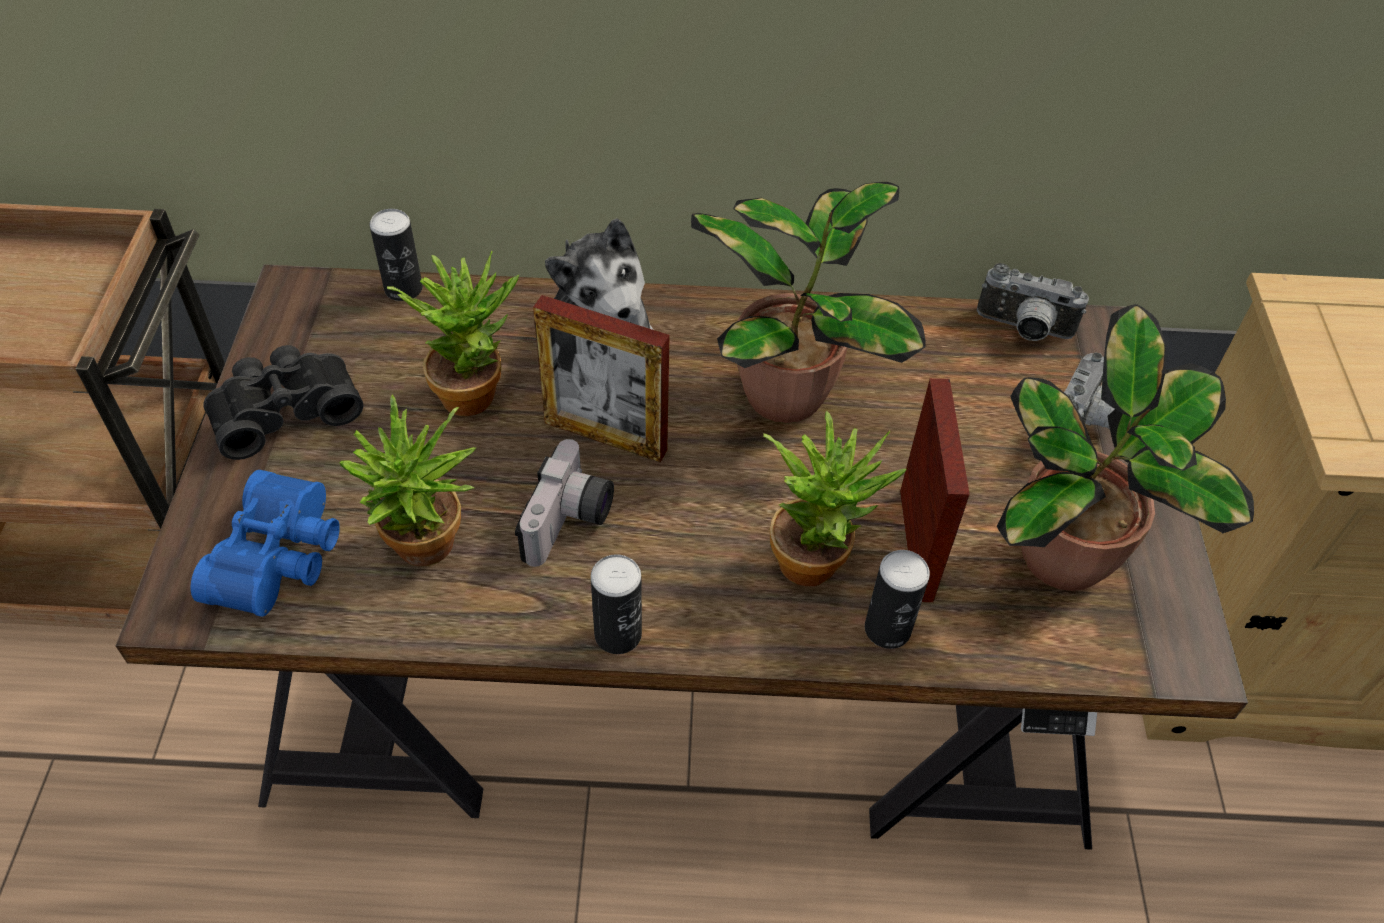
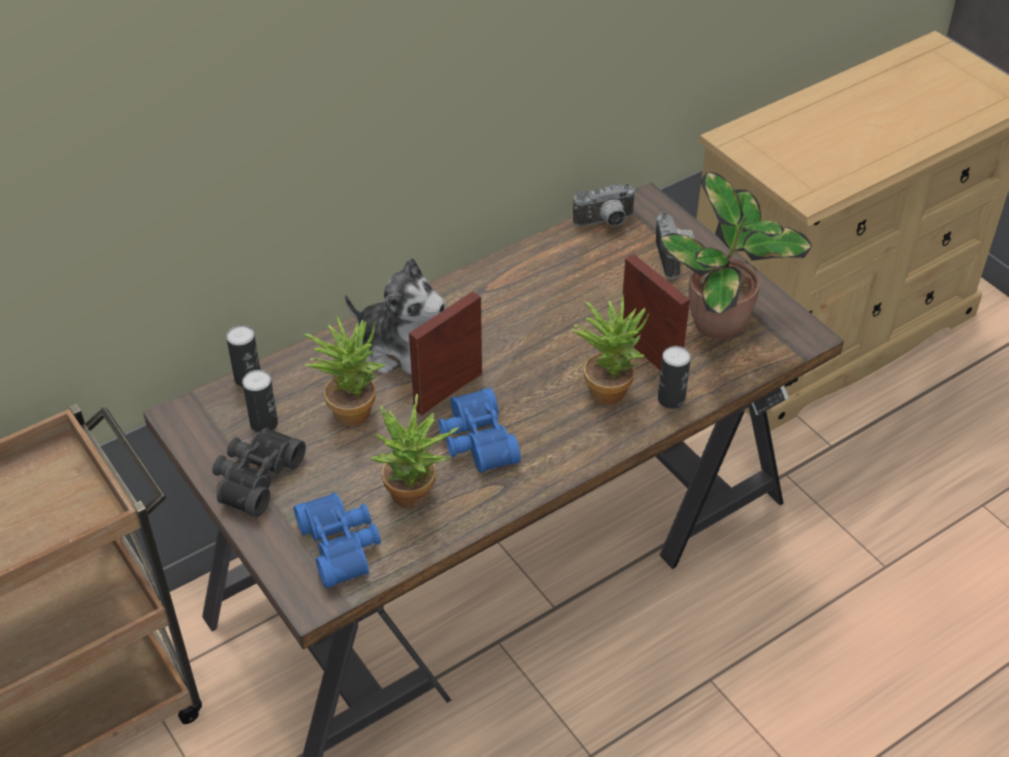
camera: 35 degrees left, 5 degrees down
camera [515,439,614,567] -> blue binoculars [438,388,521,473]
picture frame [533,295,670,463] -> picture frame turned 150 degrees clockwise [409,291,482,416]
can [591,554,642,654] -> can moved to [242,370,278,432]
potted plant [691,182,926,423] -> none

